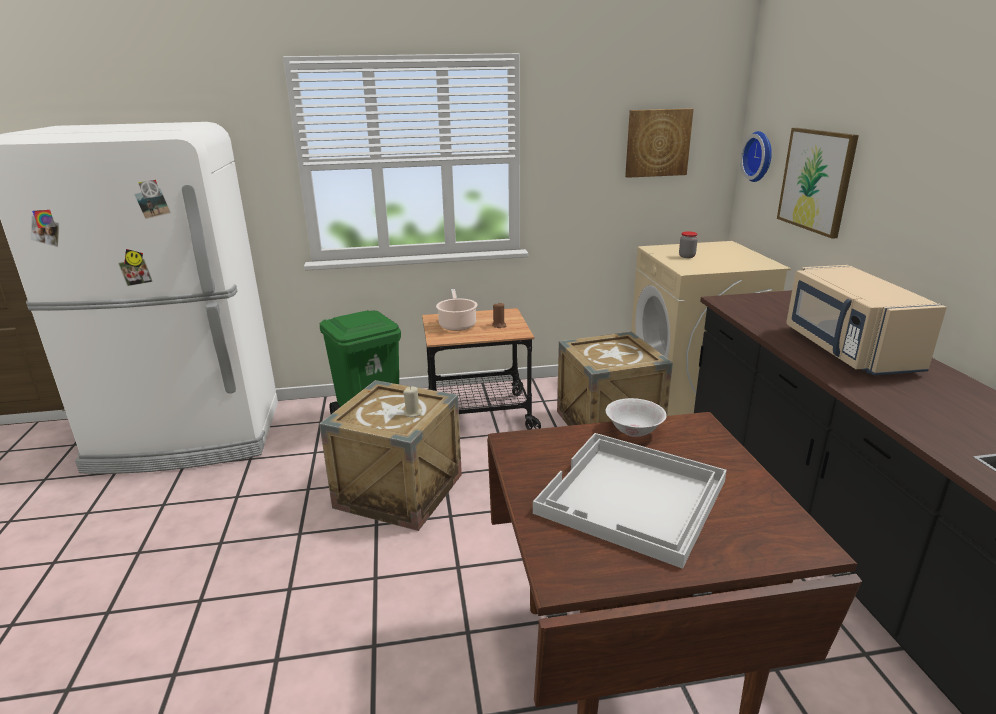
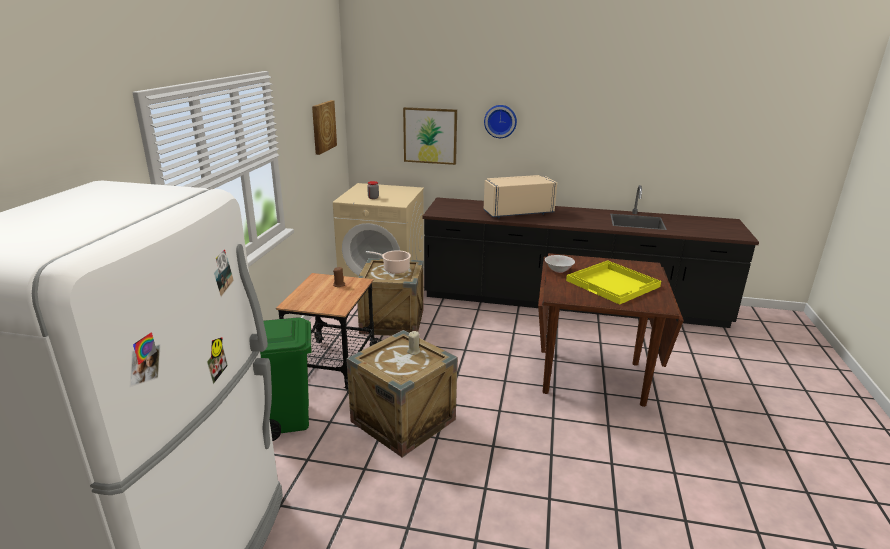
camera: 70 degrees left, 0 degrees up
cooking pot [436,289,478,331] -> cooking pot moved to [365,250,411,274]
white tray [533,433,727,569] -> yellow tray [566,260,661,305]
wall clock [740,131,772,182] -> wall clock moved to [484,105,517,138]
beige microwave [786,265,947,375] -> beige microwave turned 150 degrees clockwise [483,175,557,219]

